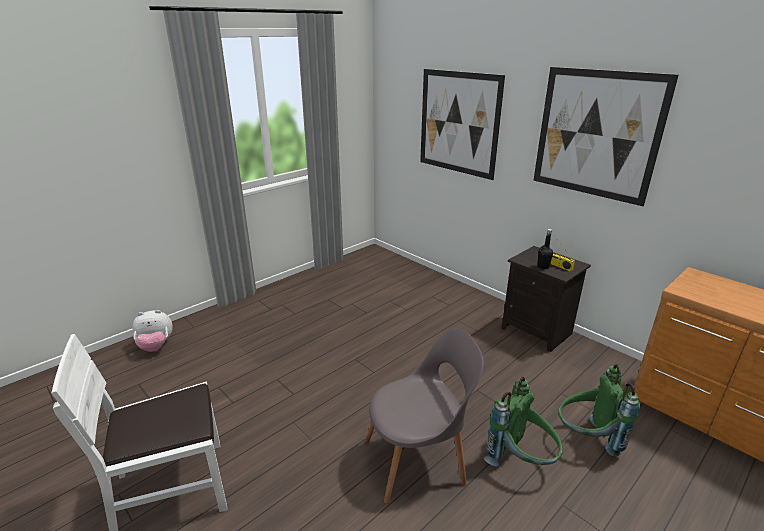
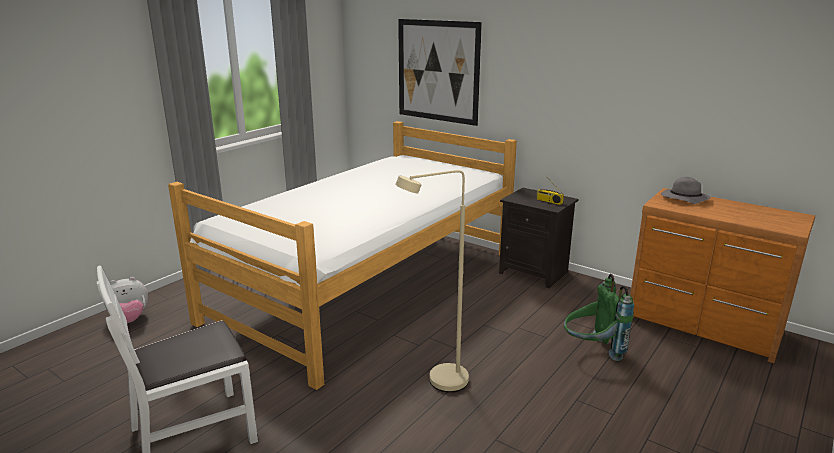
camera: 10 degrees left, 5 degrees down
grey chair [365,328,484,504] -> beige floor lamp [395,170,469,392]
green backpack [484,377,563,466] -> none
picture [533,67,679,206] -> none
black bottle [537,229,553,269] -> none
none -> bed [168,121,517,390]
none -> grey hat [661,177,711,204]

